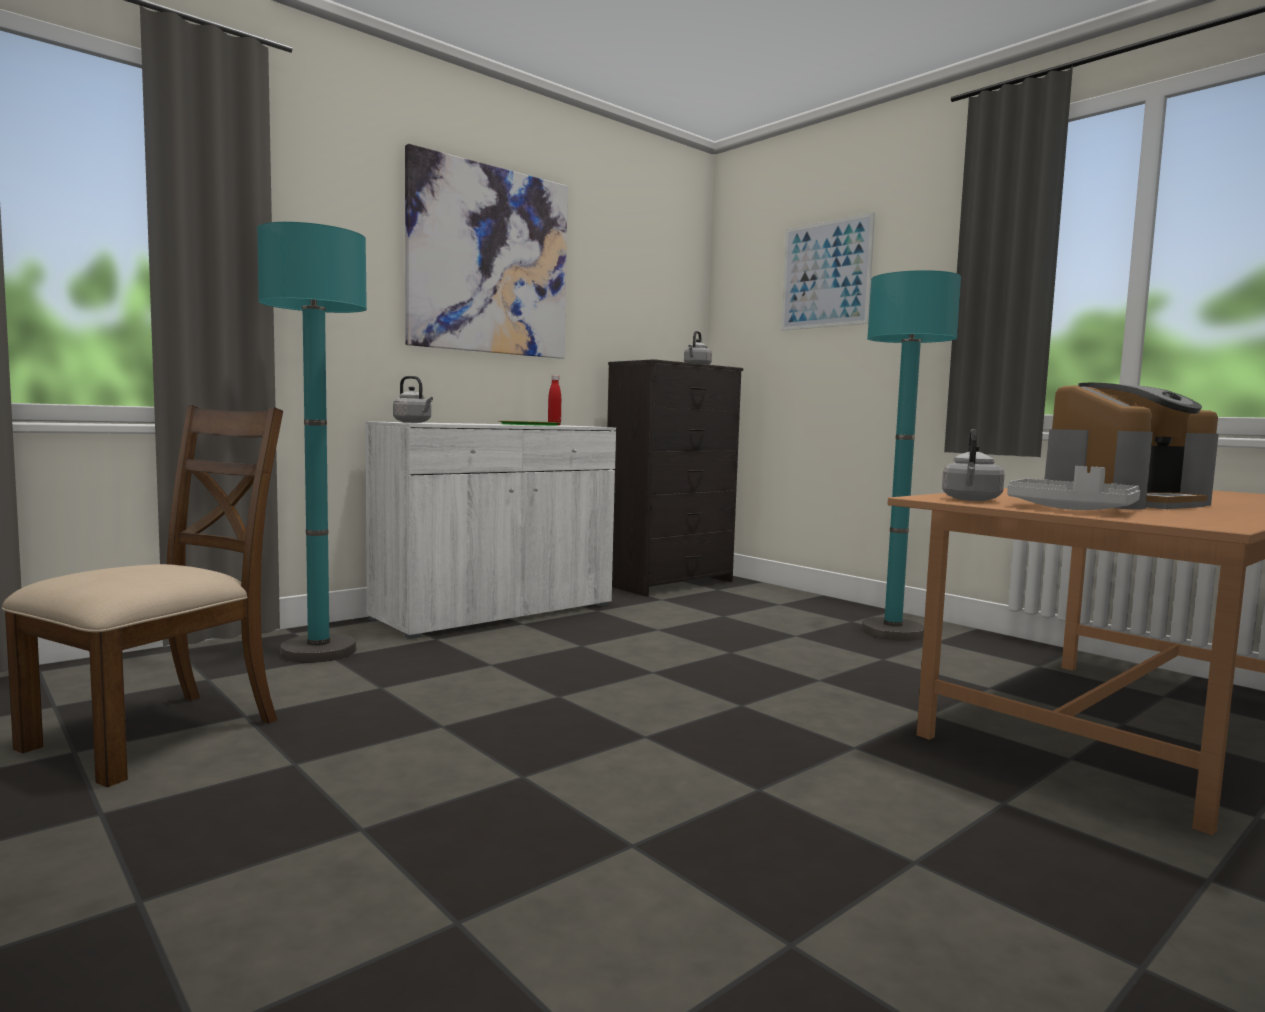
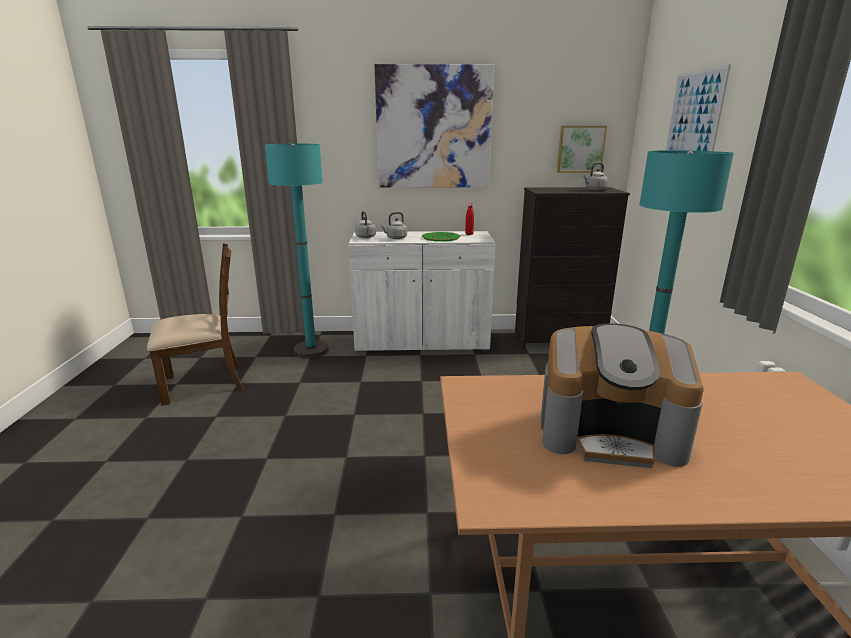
camera: 40 degrees right, 15 degrees up
grey kettle [942,429,1005,501] -> grey kettle moved to [381,212,407,239]
grey tray [1007,466,1141,510] -> none
none -> picture [557,126,607,173]

